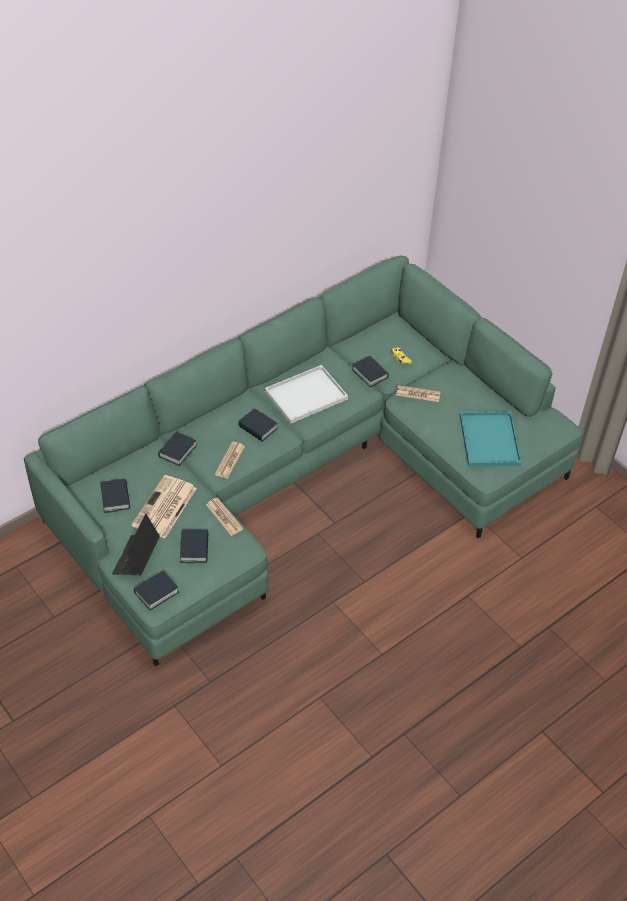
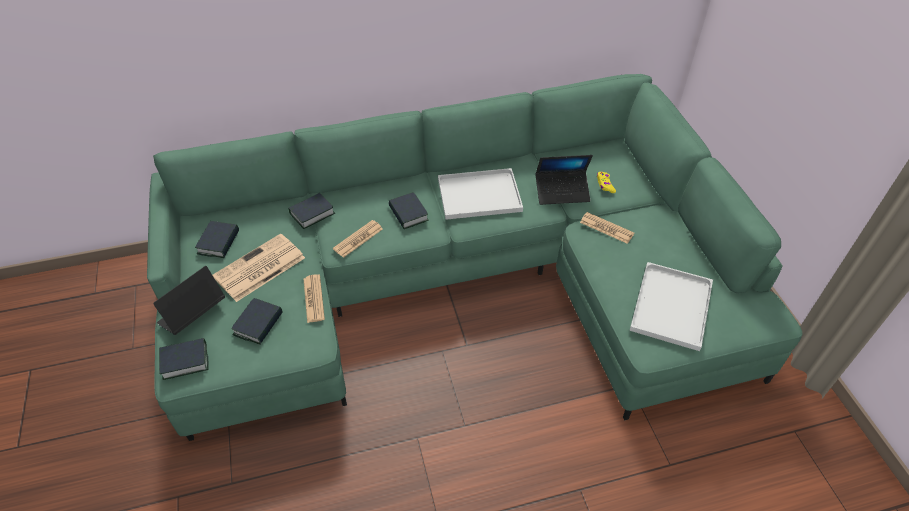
camera: 25 degrees right, 0 degrees up
book [352,356,389,387] -> laptop [535,155,593,205]
turquoise tray [460,411,522,467] -> white tray [629,262,713,351]

